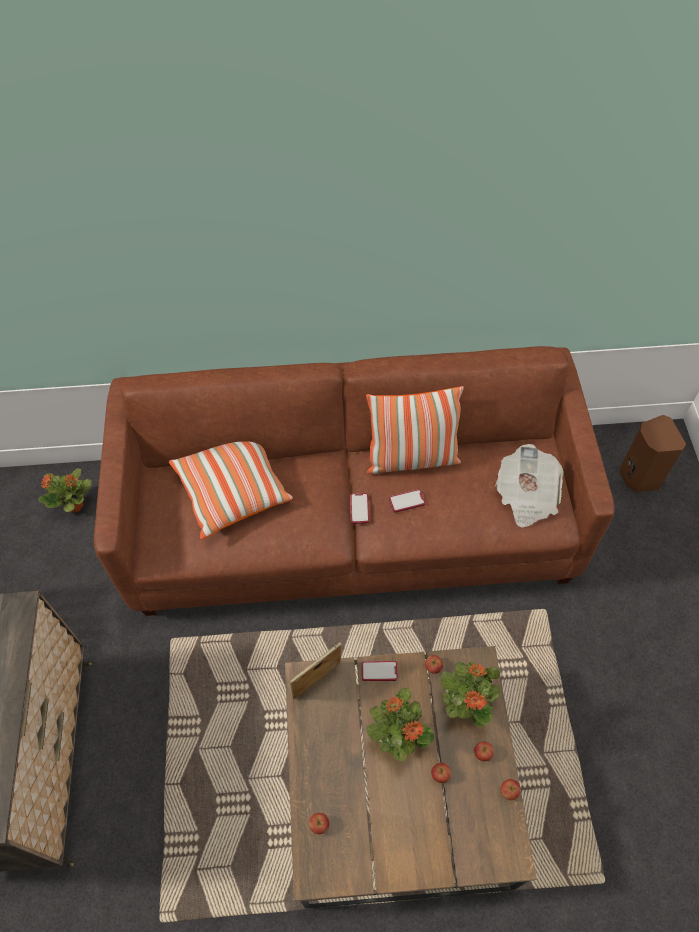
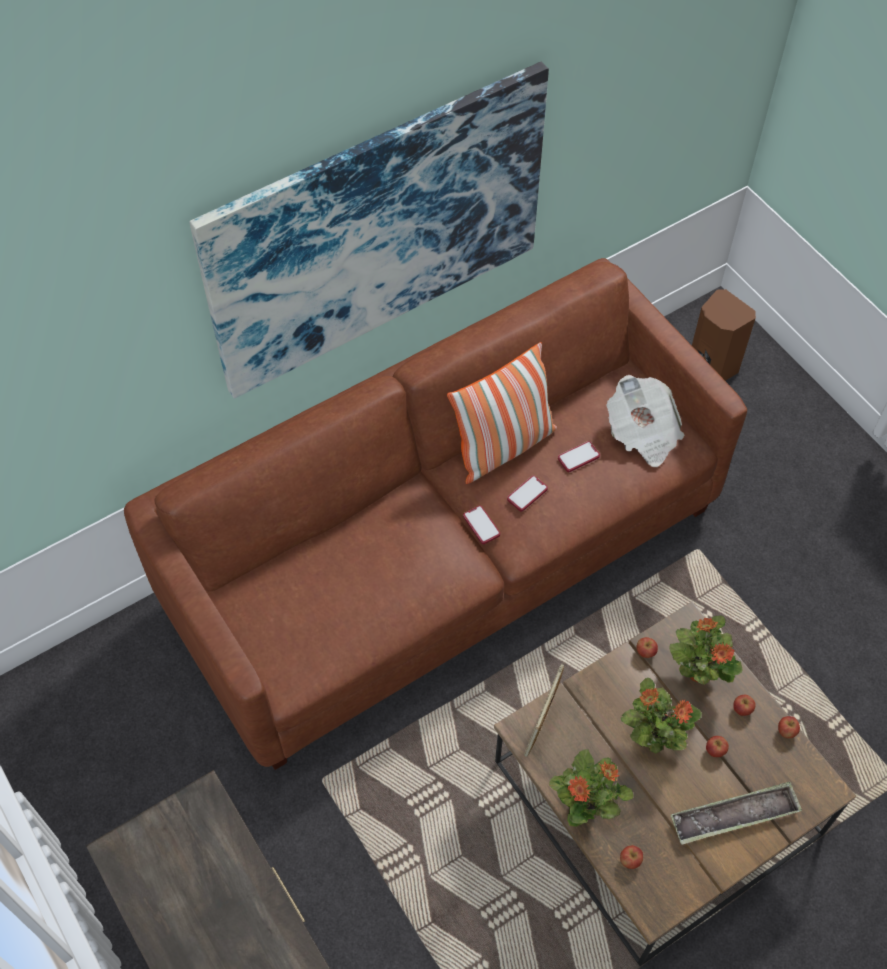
camera: 30 degrees left, 0 degrees up
potted plant [39,468,92,513] -> potted plant moved to [549,749,633,827]
pillow [169,441,293,540] -> none
phone [362,661,398,681] -> phone moved to [558,441,600,472]
none -> picture [189,62,549,399]
none -> tray [671,782,802,845]

